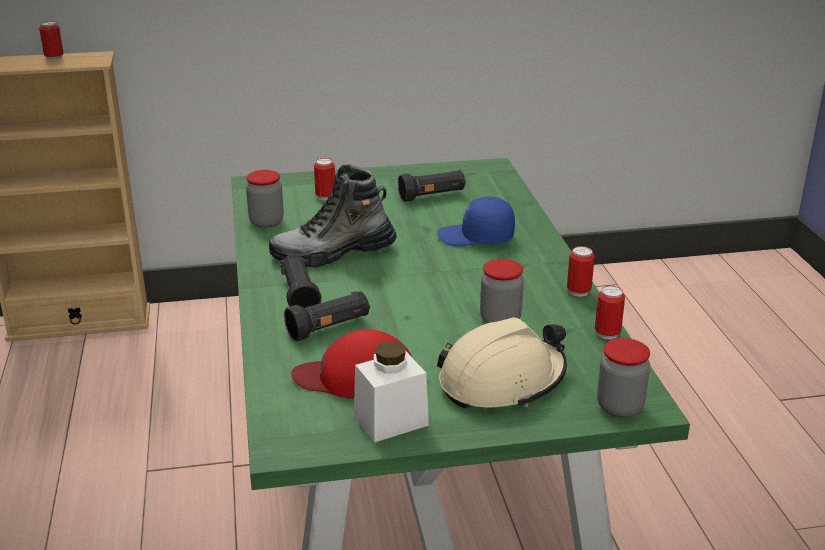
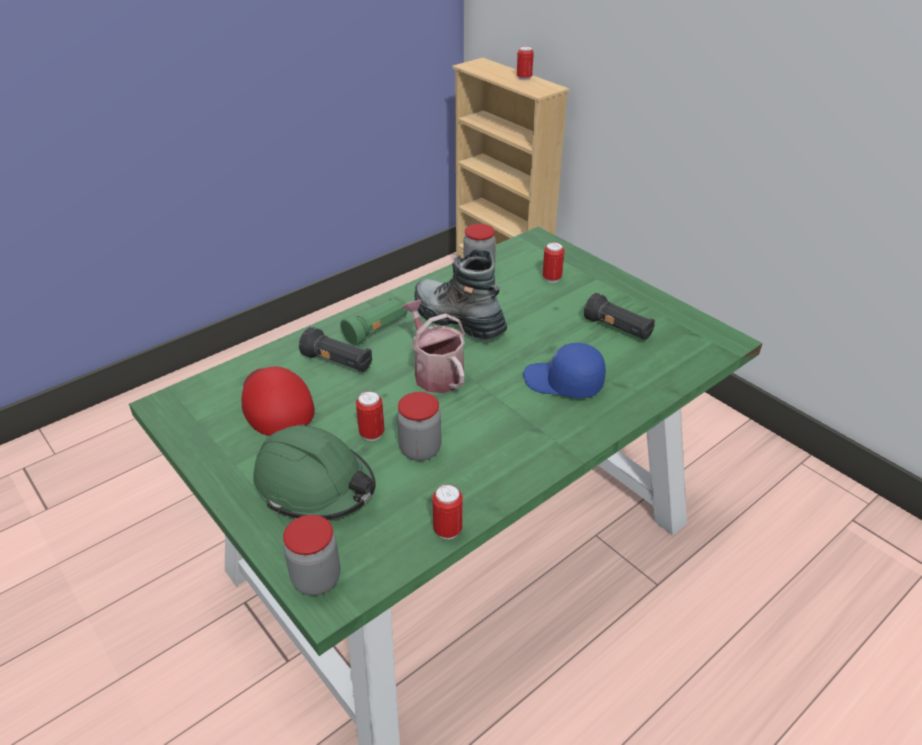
camera: 60 degrees right, 10 degrees up
black flashlight [280,254,321,308] -> green flashlight [340,297,407,346]
white jar [354,341,429,443] -> none
blue cap [437,196,515,247] -> blue cap turned 45 degrees counterclockwise [523,343,606,398]
beige hard hat [437,317,567,408] -> green hard hat [253,424,376,520]
can [567,246,595,297] -> can moved to [356,391,384,441]
none -> watering can [402,300,465,393]

